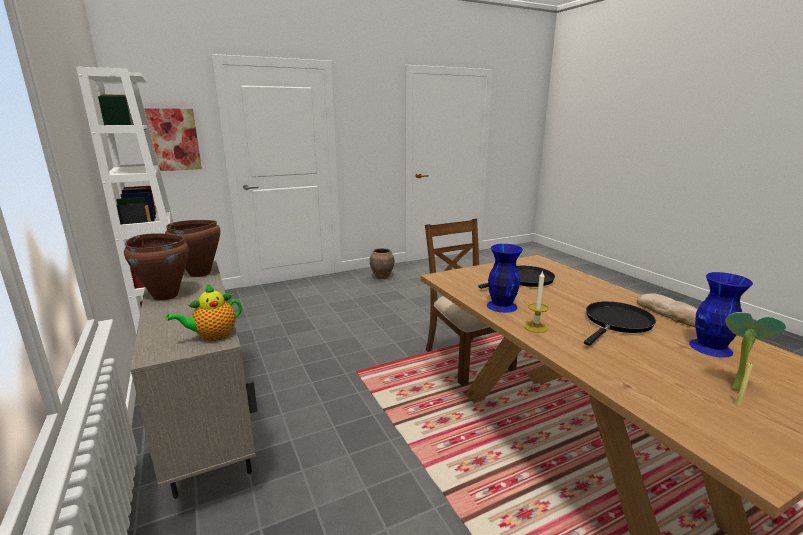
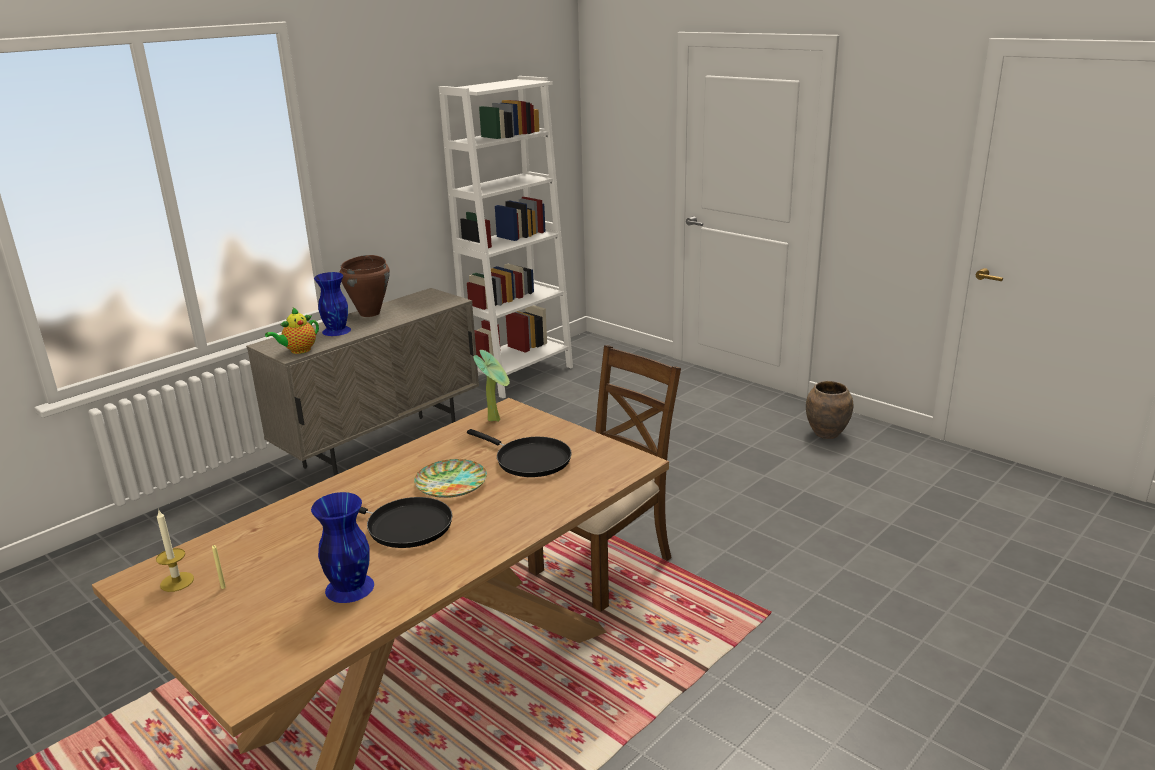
camera: 70 degrees right, 5 degrees up
picture [144,108,202,171] -> none
brown cooking pot [165,220,221,277] -> none
teapot [166,284,242,341] -> teapot turned 75 degrees counterclockwise [265,307,319,354]
blue vase [487,244,523,313] -> blue vase moved to [314,272,351,336]
candle [525,270,548,333] -> candle moved to [156,509,194,592]
bread [637,294,698,327] -> none
potted plant [725,312,786,391] -> potted plant moved to [474,350,510,422]
none -> plate [414,459,487,498]

